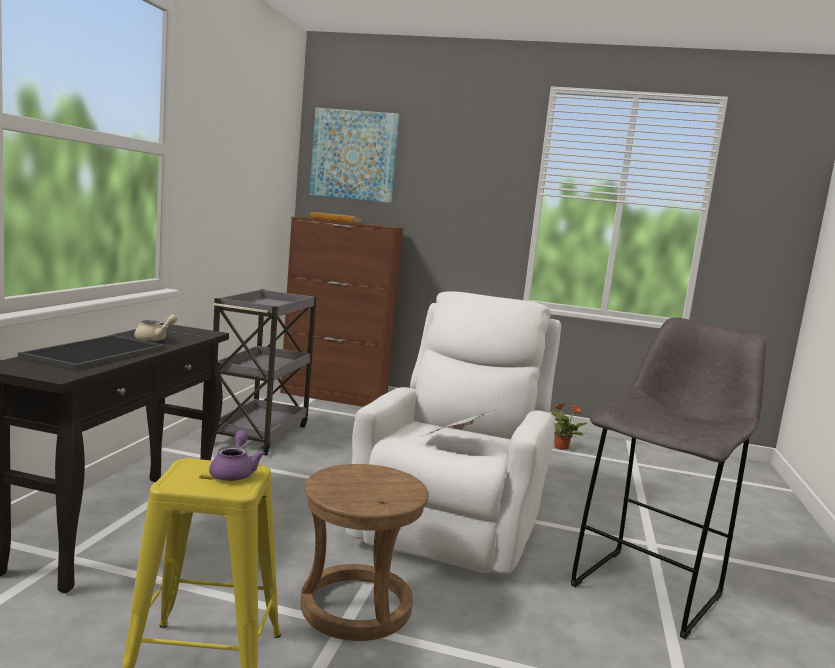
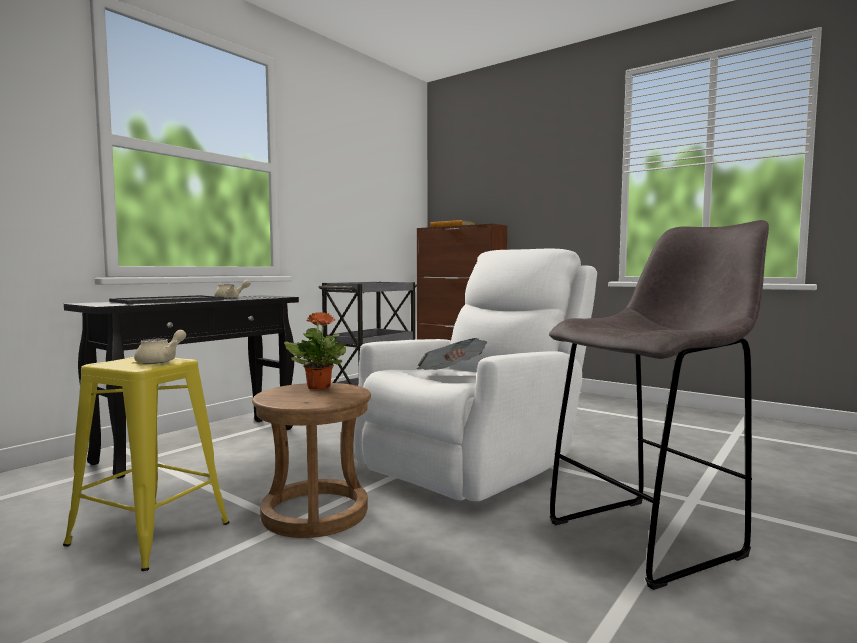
camera: 25 degrees right, 5 degrees down
purple teapot [209,430,265,481] -> beige teapot [134,330,186,364]
picture [310,108,399,203] -> none
potted plant [551,402,587,450] -> potted plant moved to [284,312,346,390]

